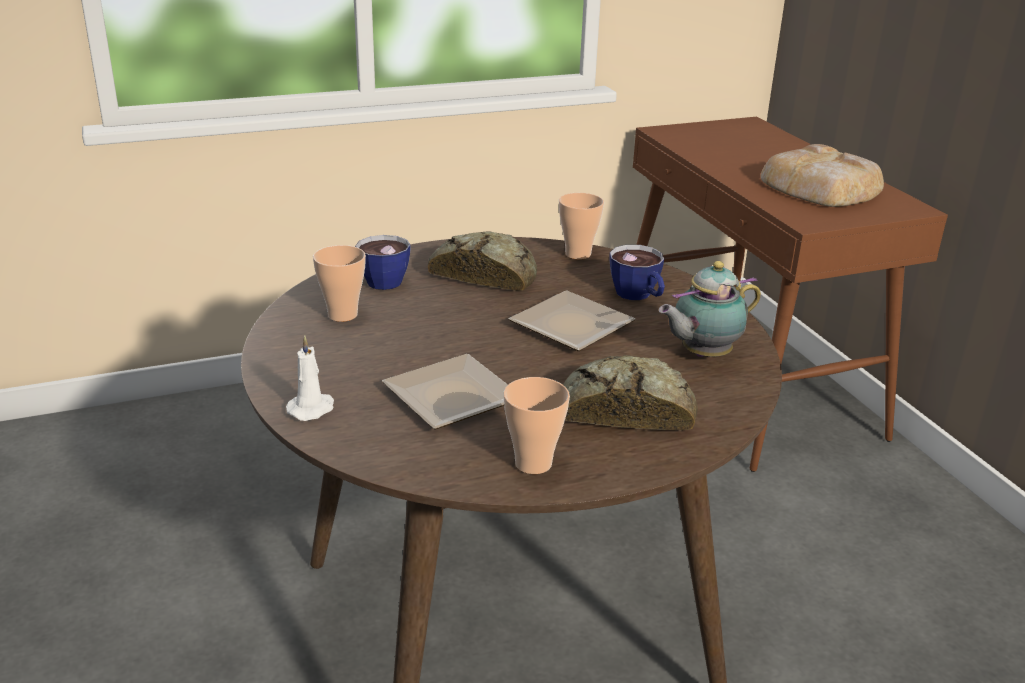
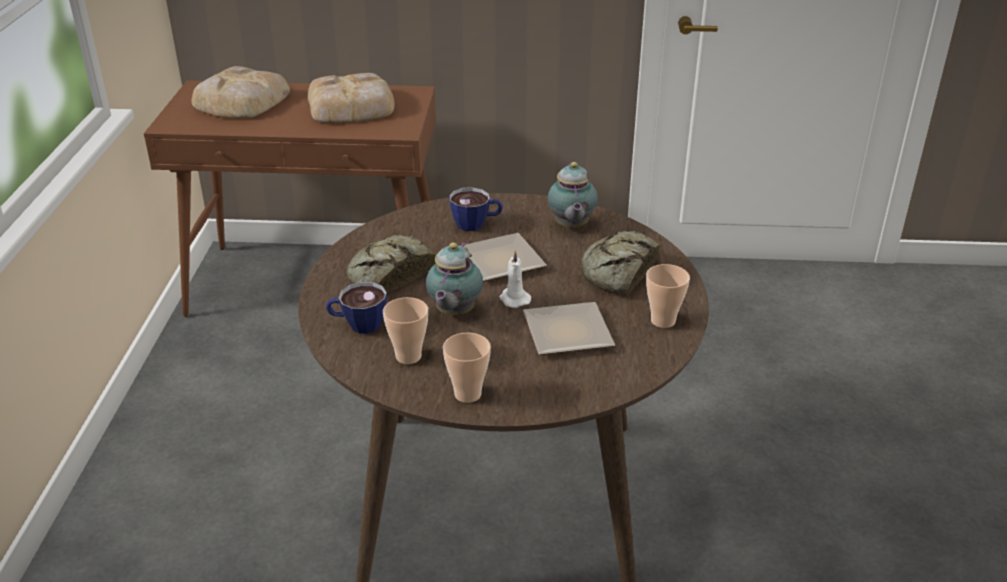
camera: 65 degrees left, 5 degrees up
white candle [286,336,334,421] -> white candle moved to [499,250,531,308]
cup [559,193,604,259] -> cup moved to [443,333,491,403]
none -> bread [191,66,290,119]
none -> teapot [426,242,483,316]

